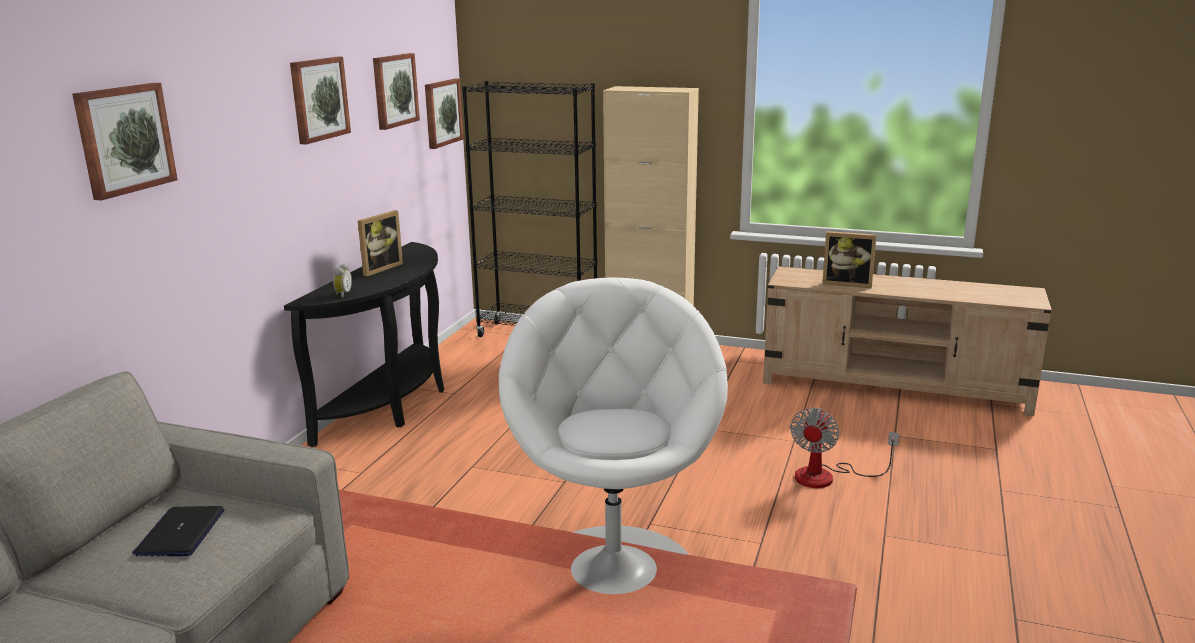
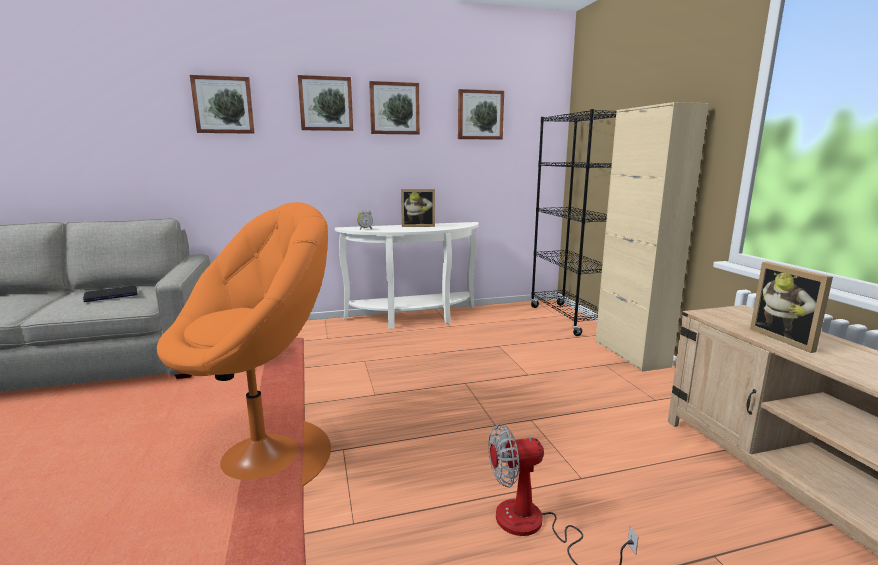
camera: 55 degrees right, 5 degrees down
black console table [284,242,444,447] -> white console table [335,222,479,329]
picture [425,79,464,149] -> picture moved to [298,75,353,131]
white armchair [499,277,728,594] -> orange armchair [157,202,331,486]

